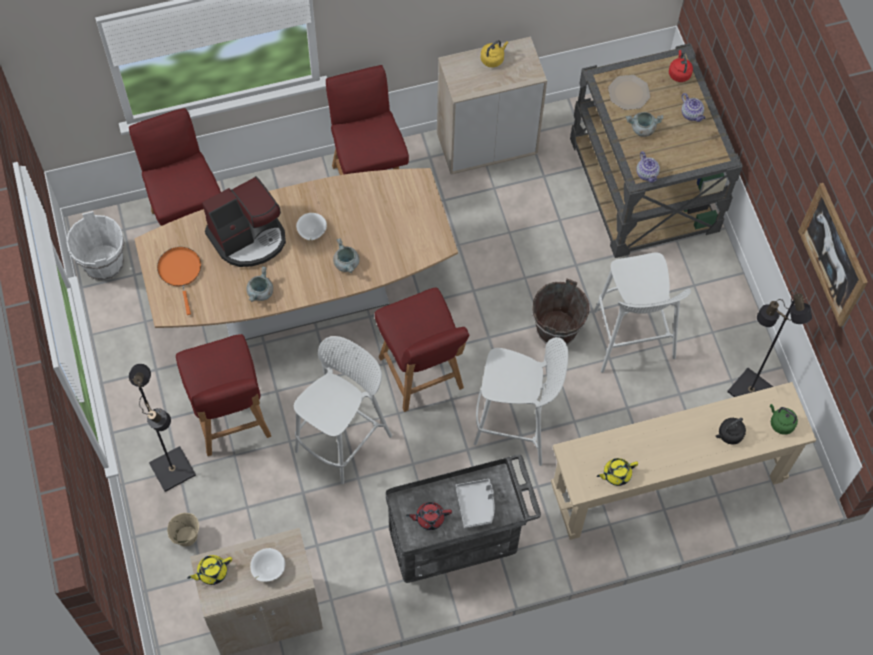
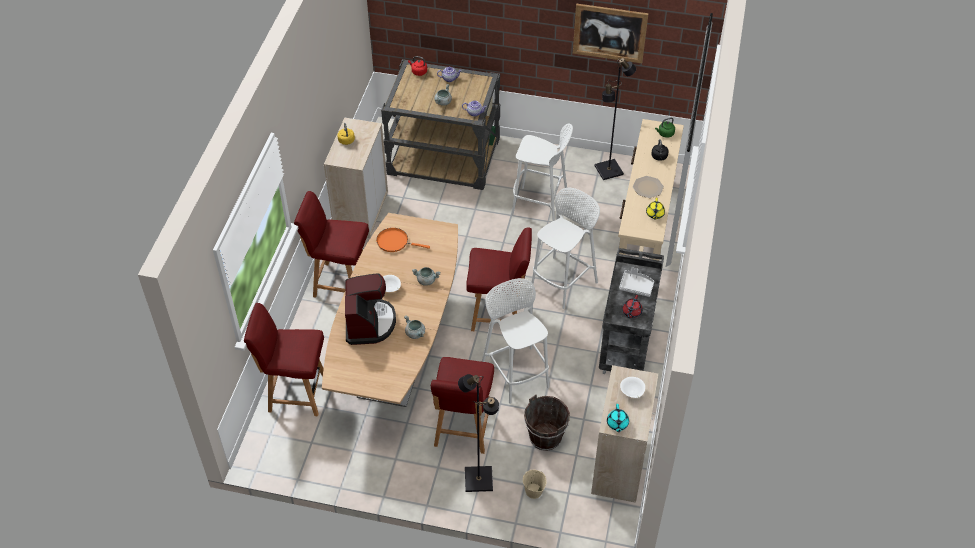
camera: 60 degrees left, 15 degrees down
white bucket [66,211,124,280] -> none
orange frying pan [157,247,201,315] -> orange frying pan moved to [376,228,430,252]
red chair [176,334,271,456] -> red chair turned 90 degrees clockwise [431,357,494,454]
yellow teapot [187,555,232,585] -> turquoise teapot [607,404,629,432]
brown bucket [532,278,589,345] -> brown bucket moved to [524,395,570,451]
plate [608,75,650,110] -> plate moved to [633,176,664,198]

